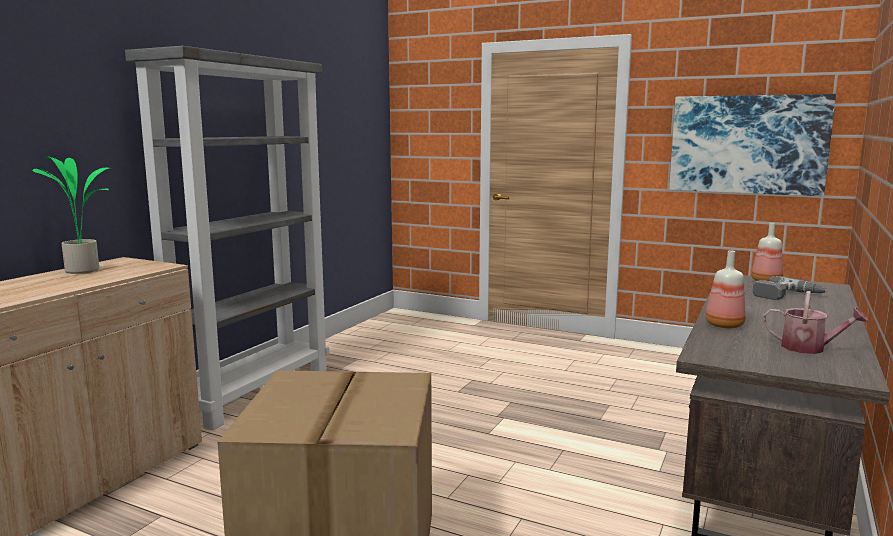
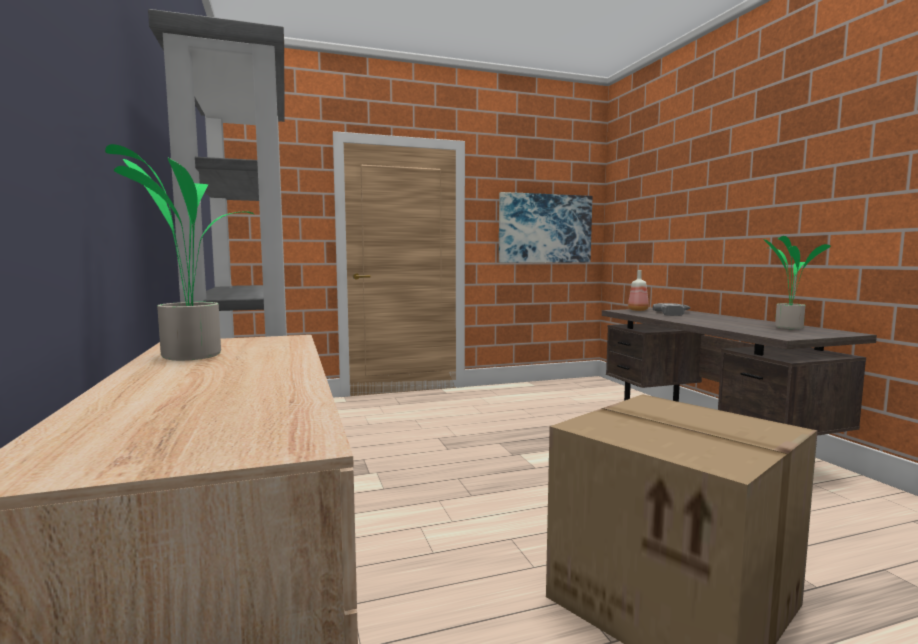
camera: 45 degrees left, 5 degrees down
bottle [705,251,746,328] -> none
watering can [763,291,869,354] -> potted plant [763,236,831,329]

